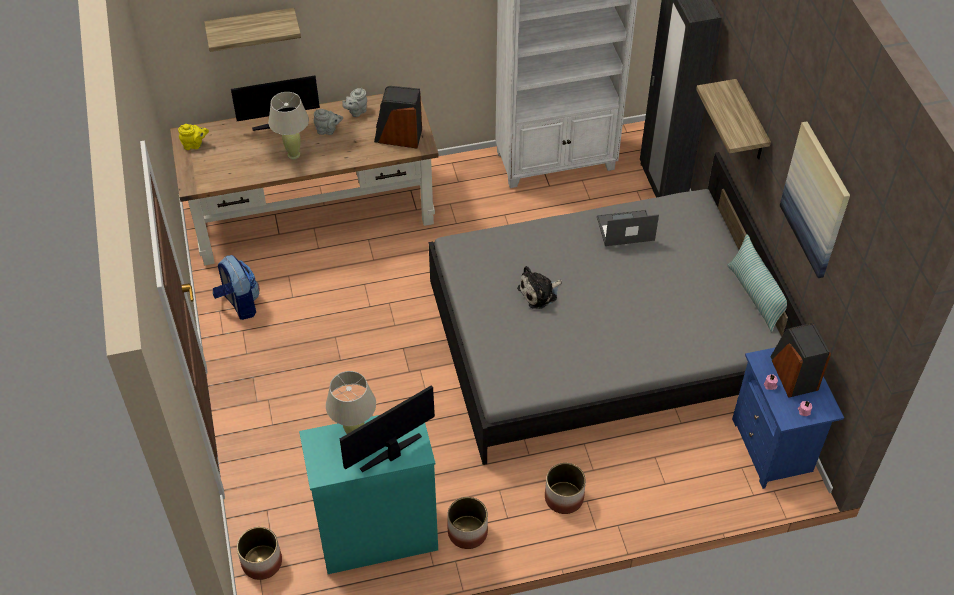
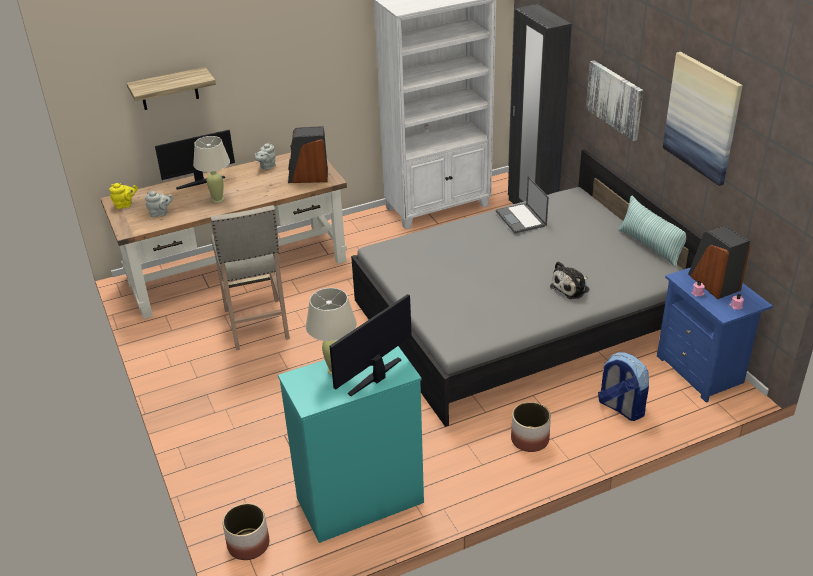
camera: 10 degrees left, 15 degrees down
backpack [213,255,260,320] -> backpack moved to [598,352,649,421]
grey teapot [314,109,343,135] -> grey teapot moved to [145,191,173,217]
planter [447,497,488,549] -> none
plush toy [517,266,562,309] -> plush toy moved to [550,261,589,299]
laptop [597,210,659,246] -> laptop turned 90 degrees counterclockwise [496,176,549,233]
shelf [696,79,771,159] -> picture [586,60,644,141]
none -> beige stool [211,205,290,350]

